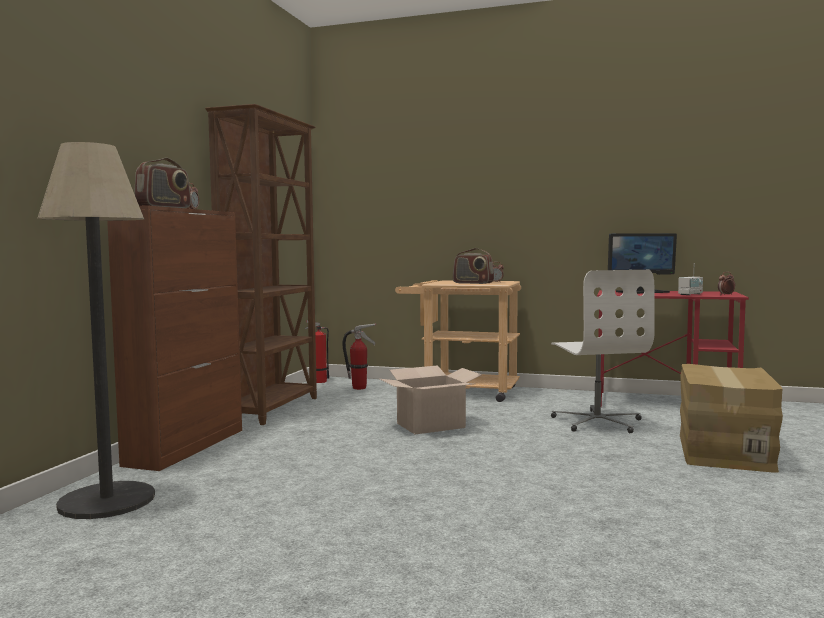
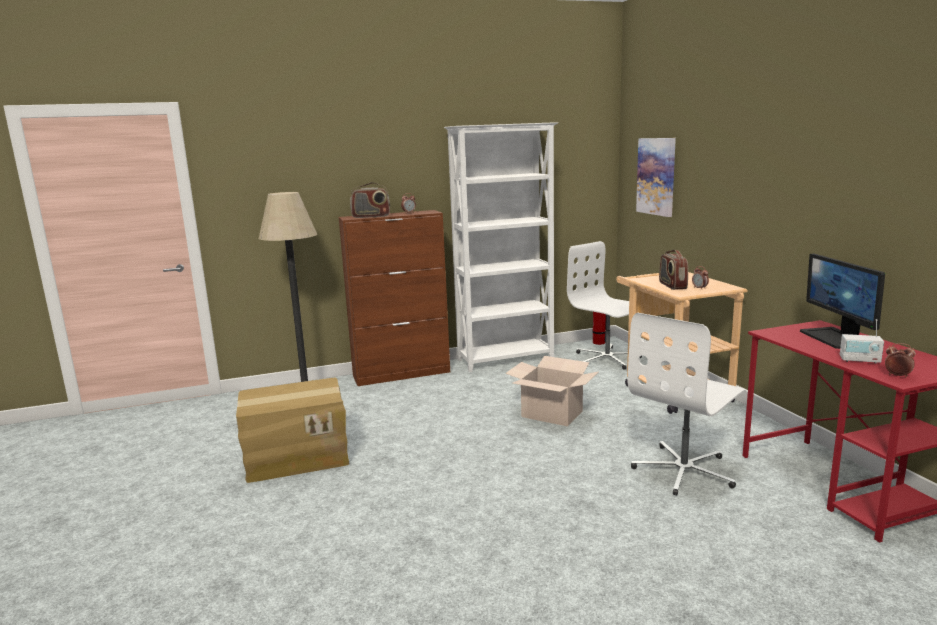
camera: 55 degrees right, 10 degrees up
brown bookcase [205,104,317,425] -> white bookcase [444,122,558,372]
fire extinguisher [343,324,376,390] -> white office chair [567,241,642,370]
monitor [608,233,677,294] -> monitor turned 45 degrees clockwise [800,254,885,349]
cardboard box [680,364,783,472] -> cardboard box moved to [236,377,349,483]
none -> picture [636,138,676,217]

